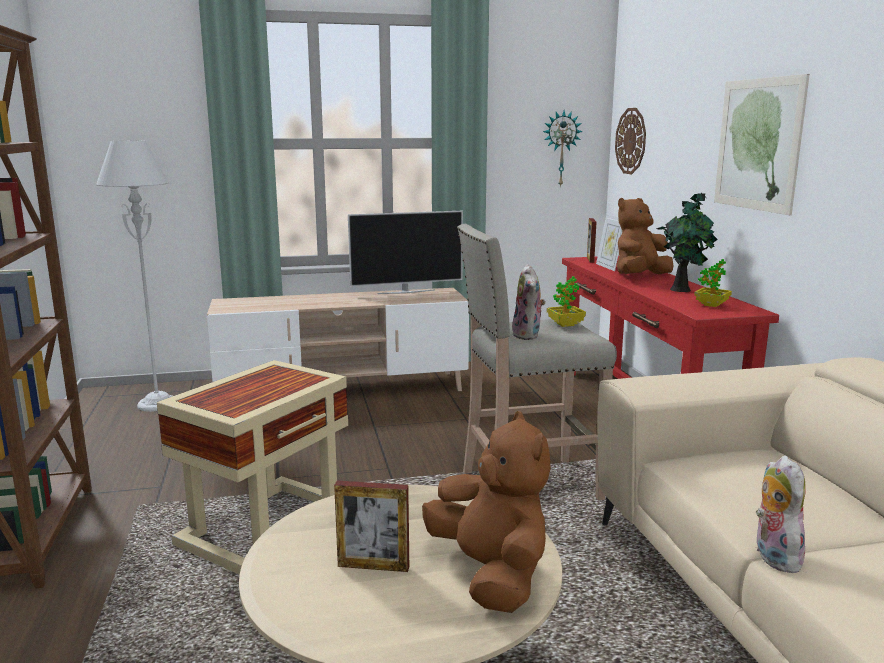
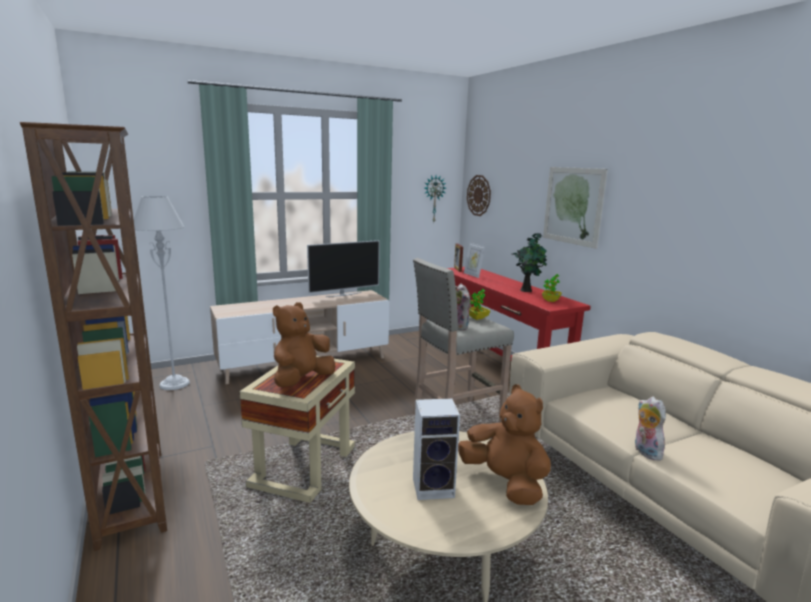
camera: 15 degrees left, 0 degrees up
picture frame [334,481,409,572] -> speaker [413,398,460,500]
brown plush toy [617,198,673,274] -> brown plush toy moved to [273,302,336,387]

